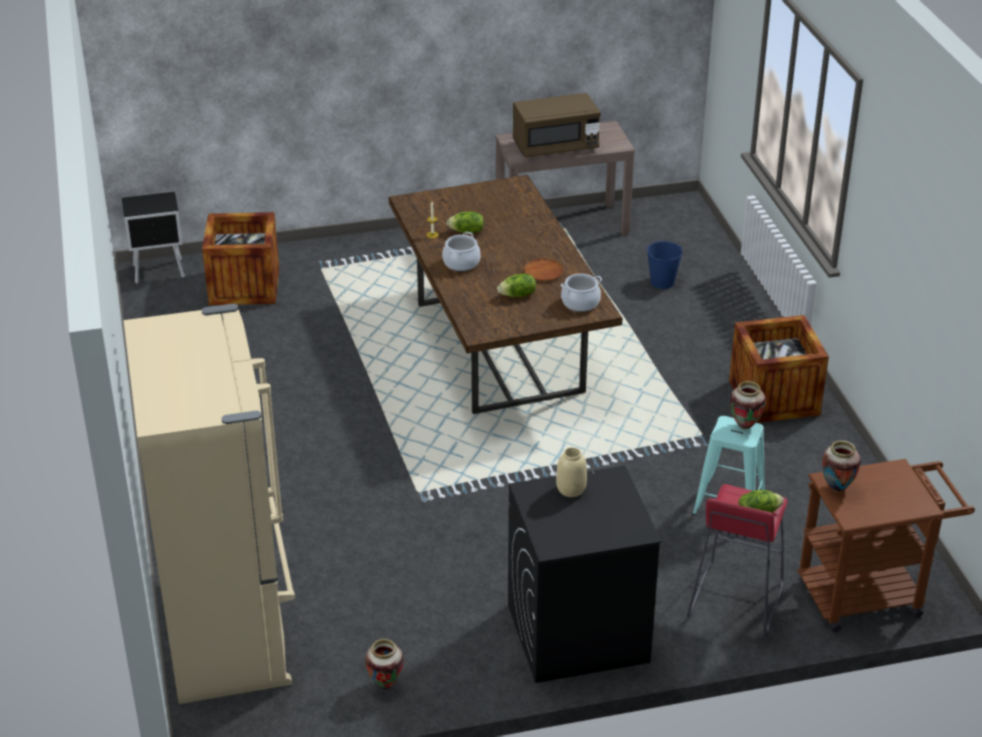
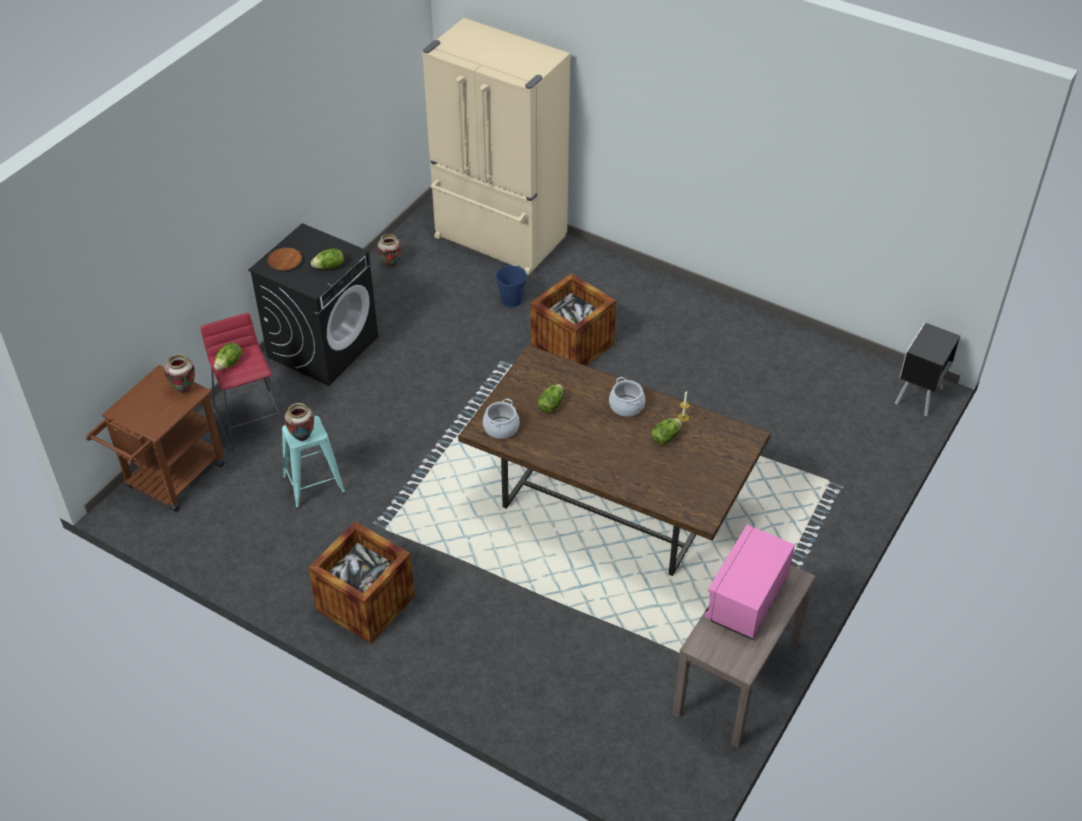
camera: 135 degrees right, 10 degrees up
crate [202,212,279,305] -> crate moved to [531,274,616,366]
brown microwave [513,93,601,158] -> pink microwave [704,525,795,640]
brown plate [523,258,564,281] -> brown plate moved to [267,248,302,271]
beige vase [556,447,587,497] -> lettuce [311,248,344,269]
blue bucket [647,241,683,289] -> blue bucket moved to [496,265,527,308]

